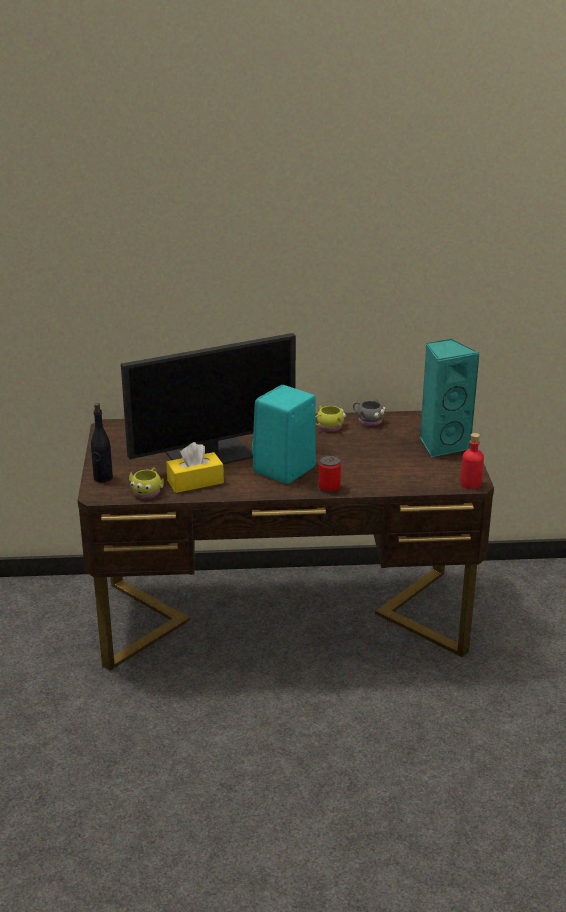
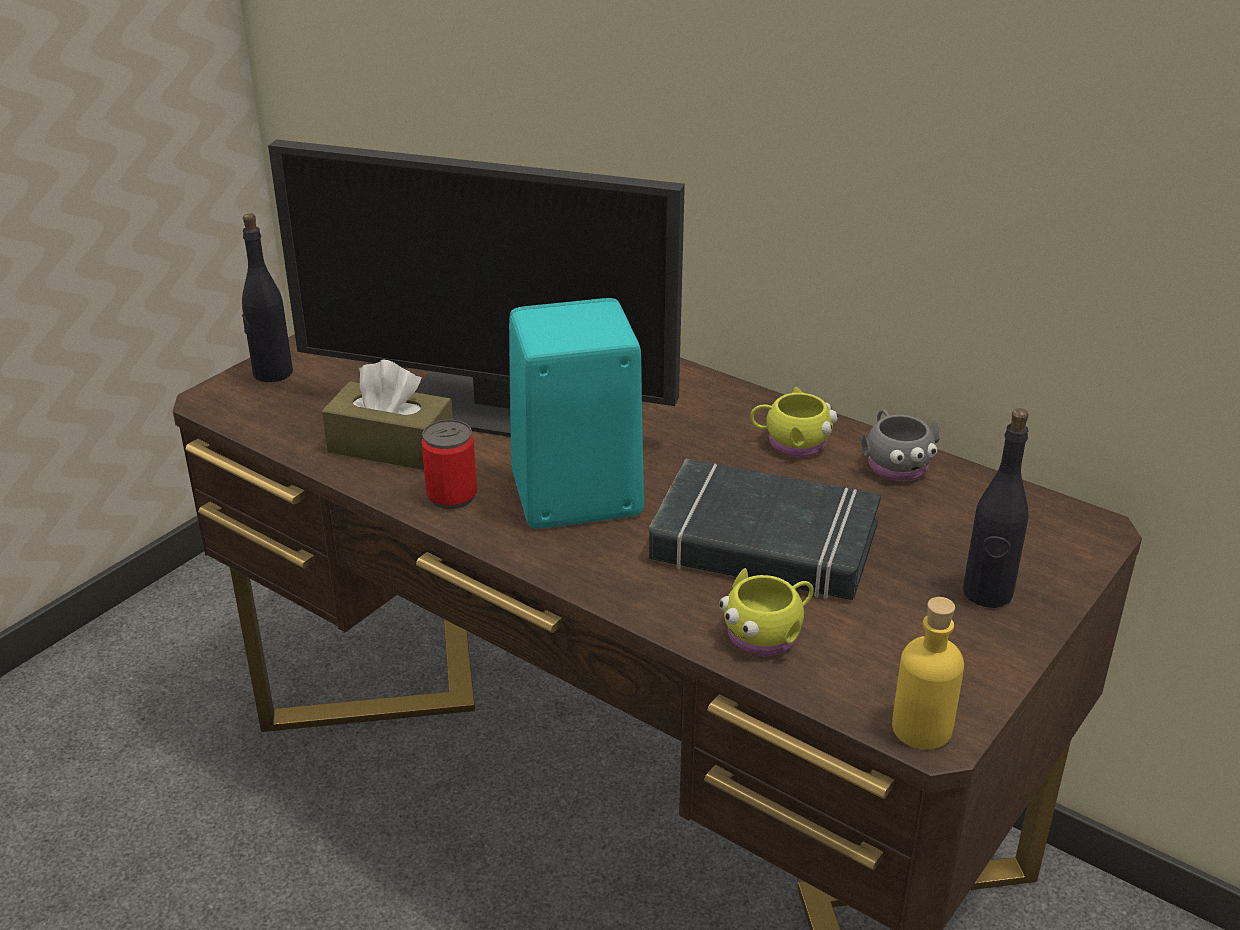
camera: 40 degrees right, 5 degrees up
yellow mug [129,468,164,499] -> yellow mug moved to [719,568,814,656]
yellow tissue box [166,442,224,493] -> brown tissue box [322,360,453,470]
can [318,455,341,493] -> can moved to [422,420,477,509]
turquoise speaker [420,339,480,457] -> black bottle [963,408,1029,608]
red bottle [460,433,484,489] -> yellow bottle [892,597,964,750]
none -> black book [649,459,881,600]

